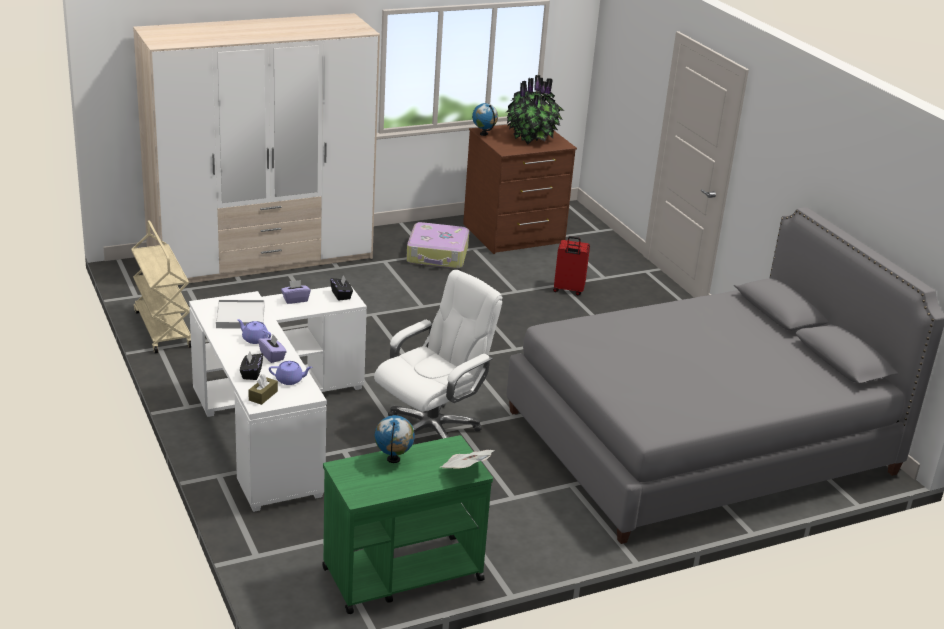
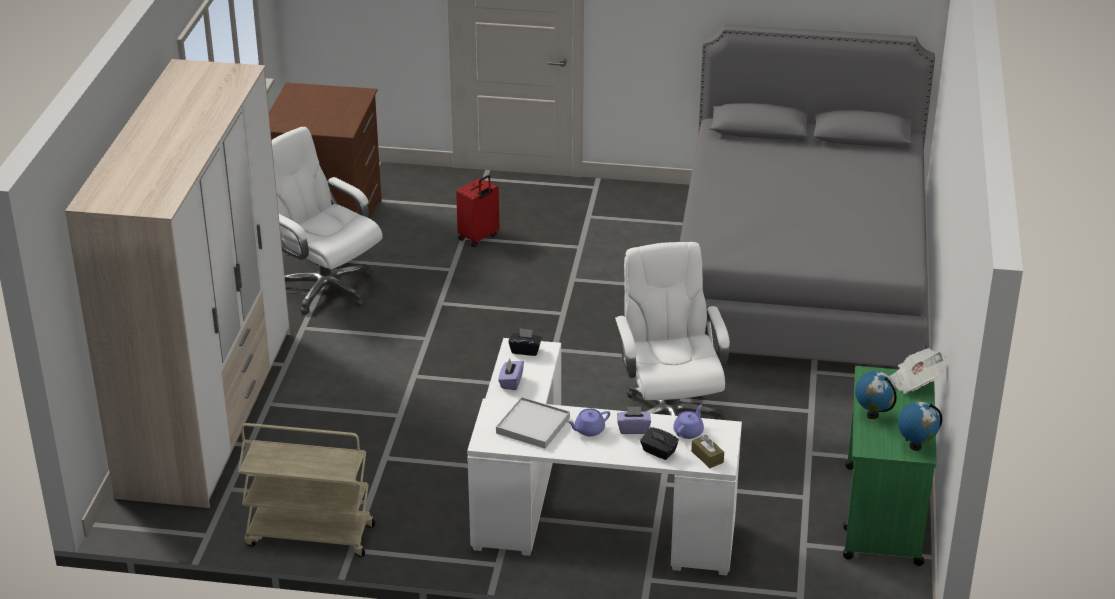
camera: 55 degrees left, 5 degrees up
suitcase [406,222,469,269] -> white office chair [272,127,383,314]
globe [472,103,498,136] -> globe moved to [898,402,942,451]
potted plant [505,75,564,145] -> none

